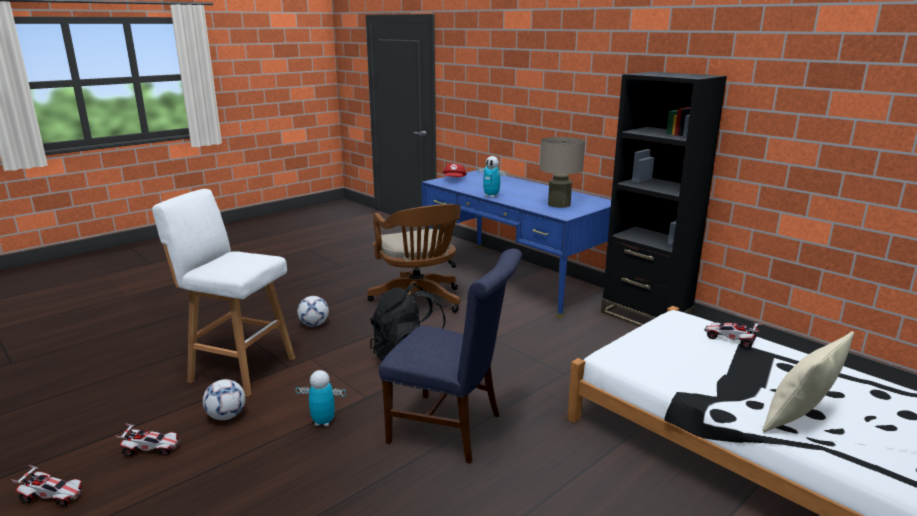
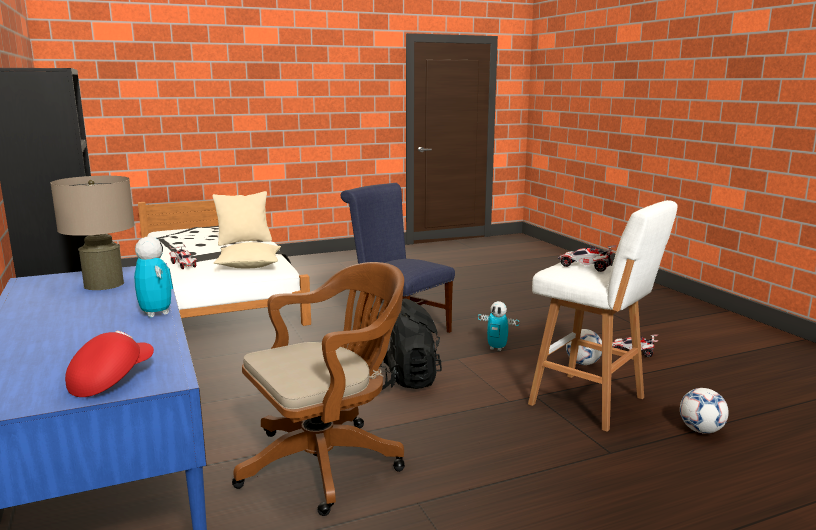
camera: 160 degrees left, 5 degrees down
toy car [11,465,84,507] -> toy car moved to [558,245,617,272]
football [297,296,329,326] -> football moved to [680,388,729,434]
brown office chair [368,204,461,313] -> brown office chair turned 60 degrees clockwise [232,262,405,516]
none -> beige pillow [214,242,281,268]

